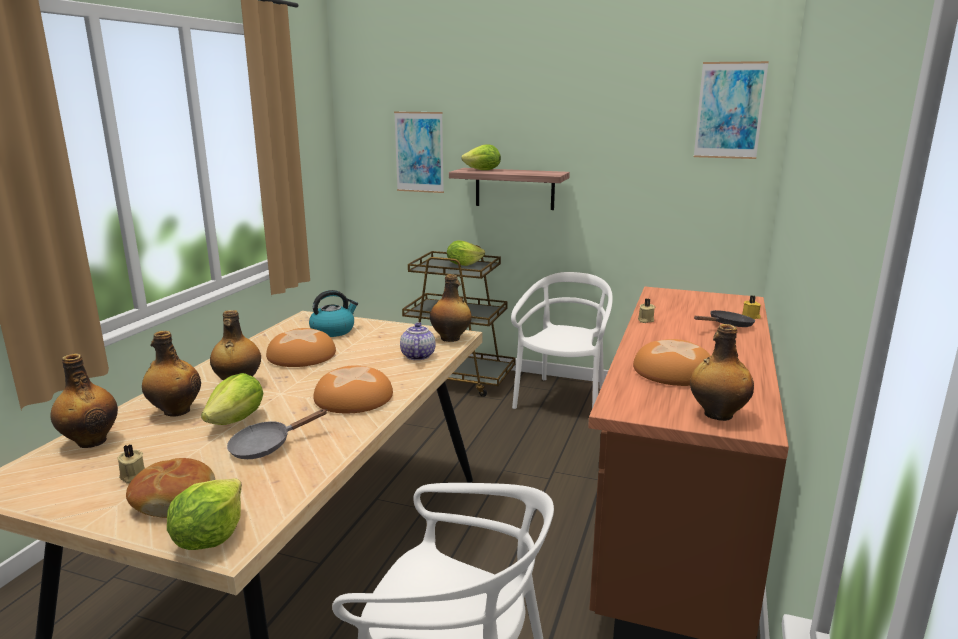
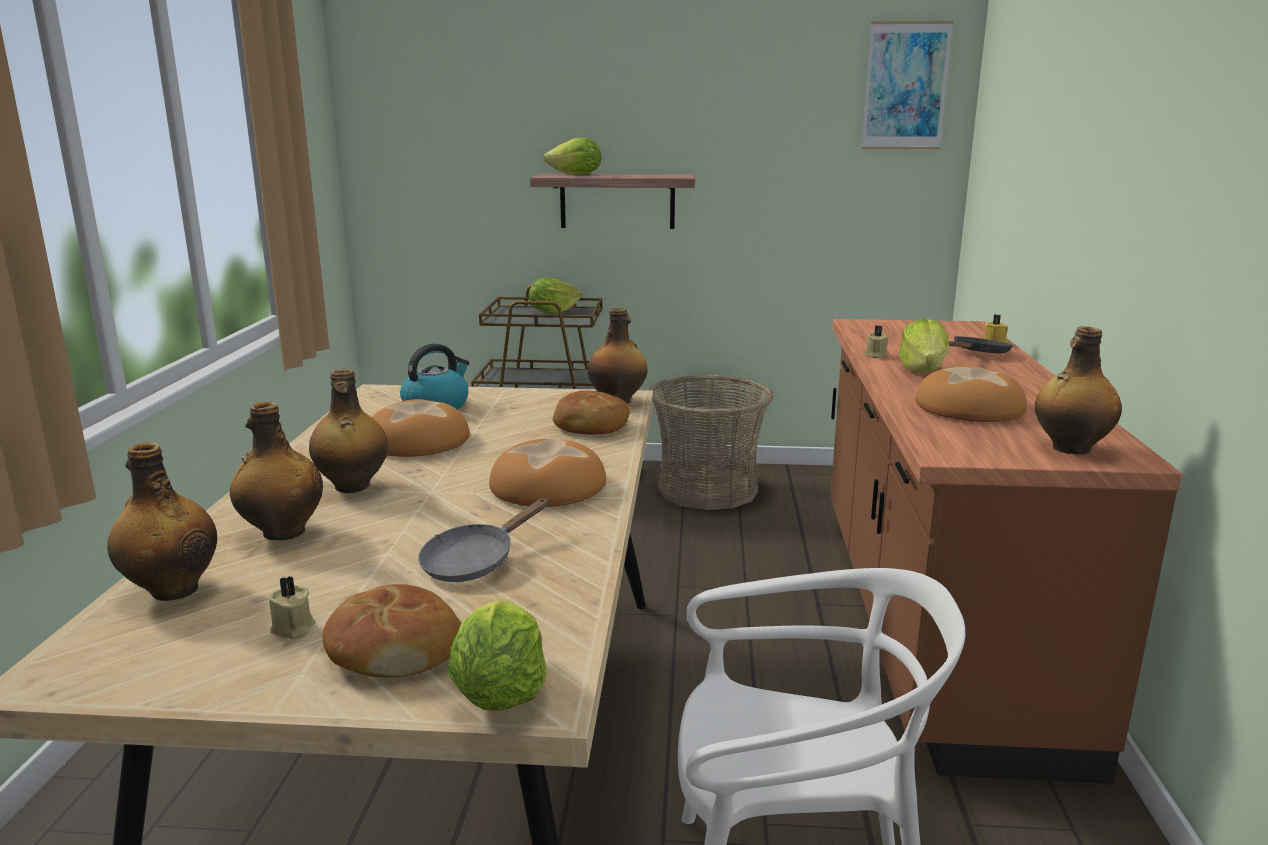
camera: 15 degrees left, 0 degrees up
lettuce [201,373,263,425] -> lettuce moved to [899,319,949,372]
picture [394,112,444,193] -> none
teapot [400,323,435,360] -> bread [553,390,630,435]
white chair [511,272,613,409] -> basket [650,374,774,510]

